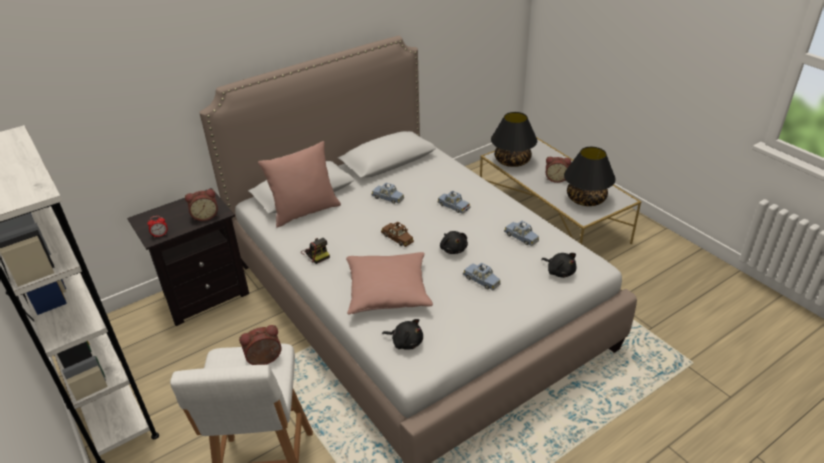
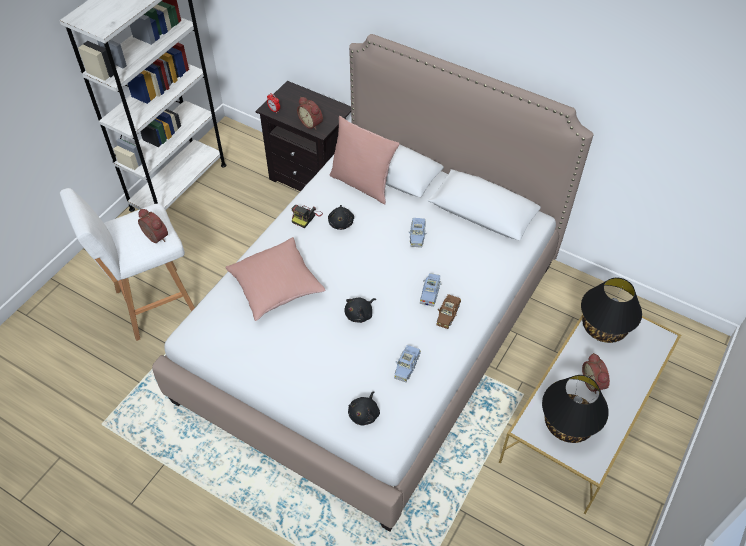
camera: 65 degrees right, 15 degrees up
brown toy car [381,222,414,247] -> brown toy car moved to [436,294,461,329]
black plush toy [382,319,423,350] -> black plush toy moved to [328,205,354,230]
blue toy car [463,263,501,290] -> none

